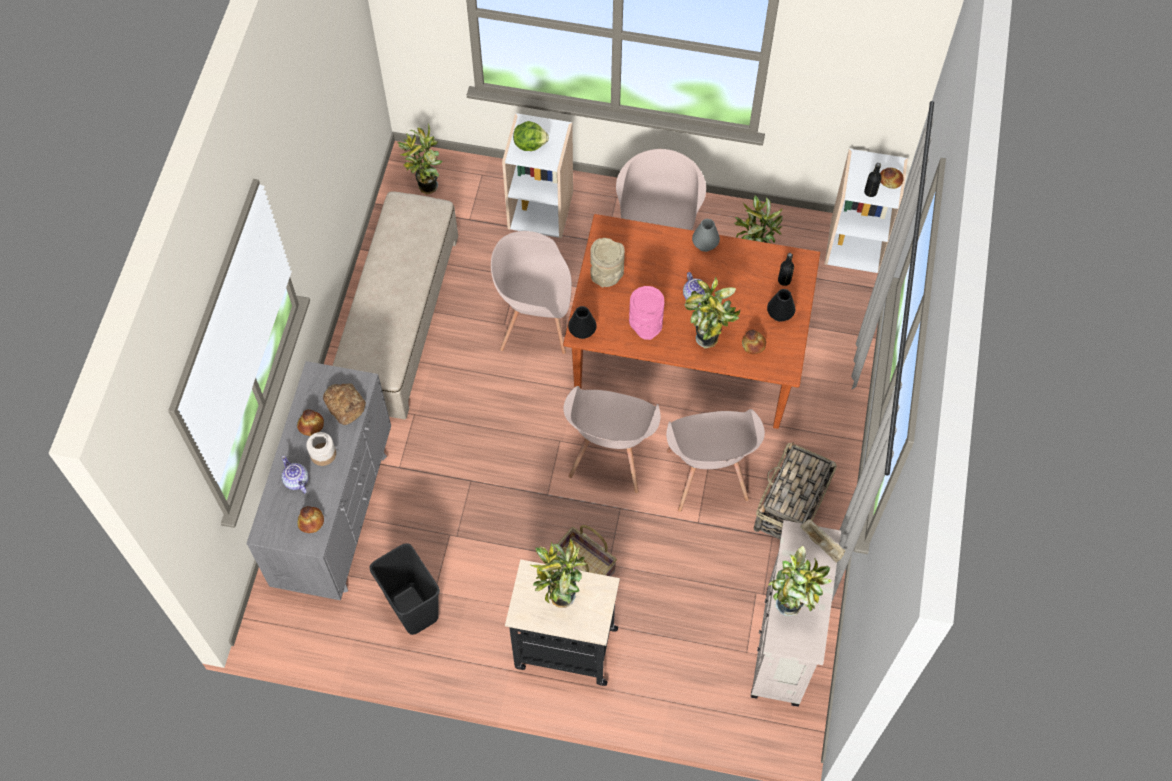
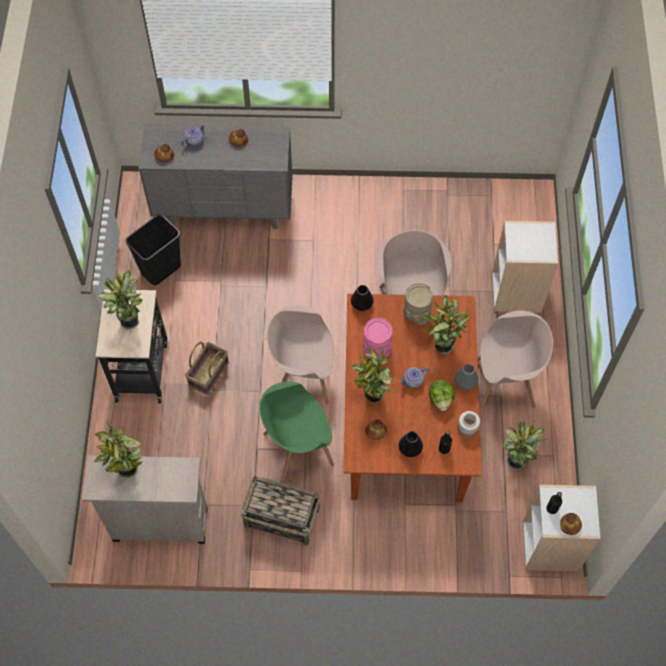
camera: 80 degrees right, 0 degrees up
jar [306,432,336,466] -> jar moved to [457,411,480,438]
bread [323,383,366,425] -> none
beige bench [332,191,458,420] -> none
potted plant [397,123,443,194] -> potted plant moved to [424,294,470,354]
lettuce [513,121,549,151] -> lettuce moved to [429,380,455,411]
beige chair [666,409,765,512] -> green chair [260,382,334,483]
beige tray [800,519,845,563] -> none

